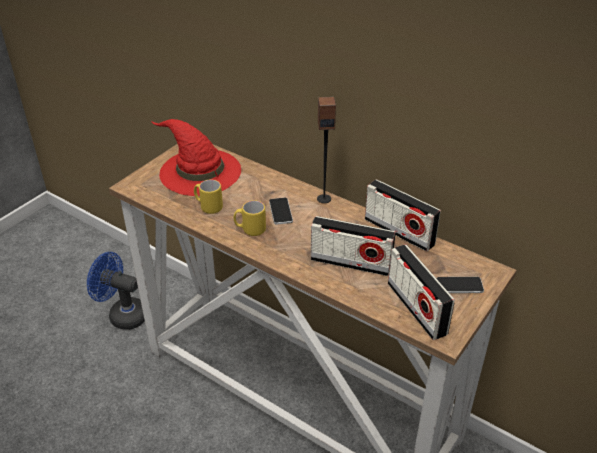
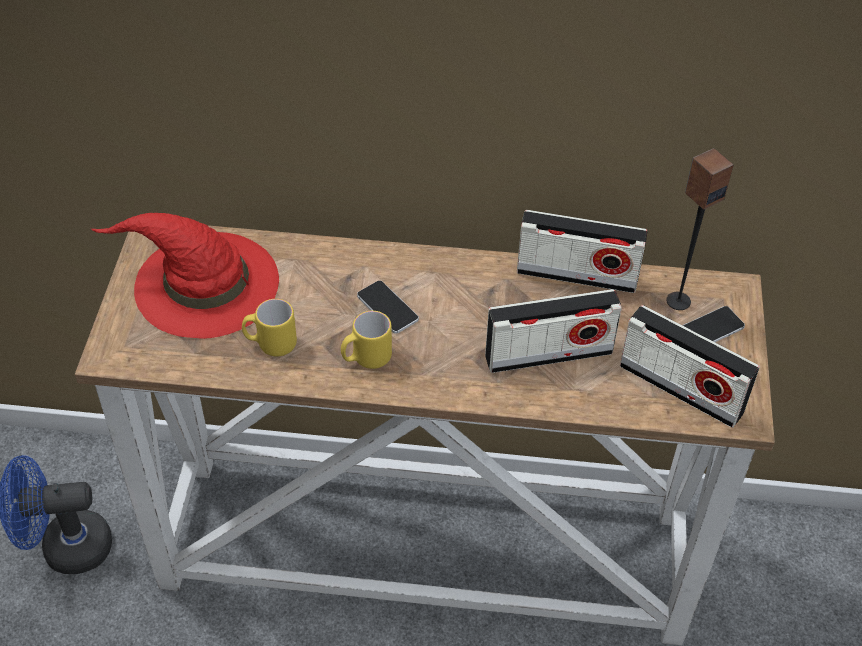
camera: 30 degrees left, 10 degrees up
speaker [317,97,336,203] -> speaker moved to [666,148,733,310]

